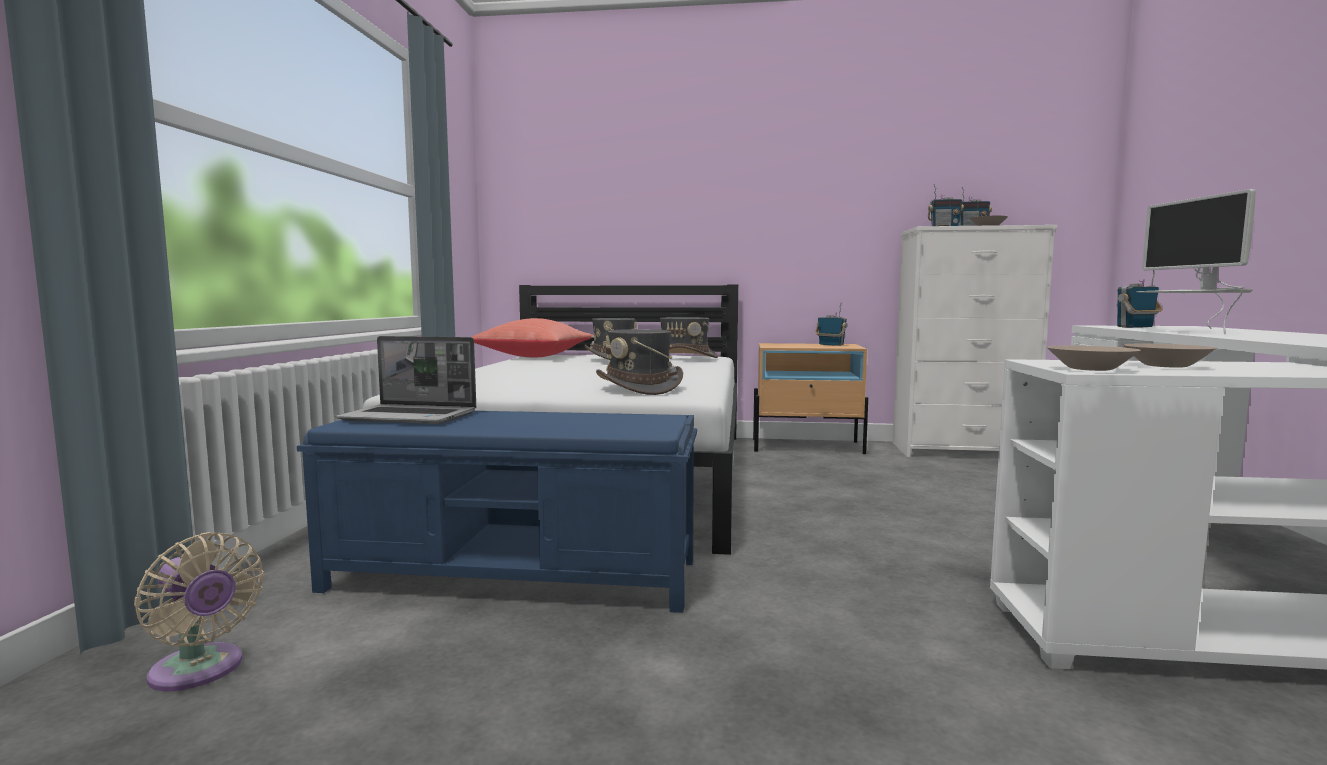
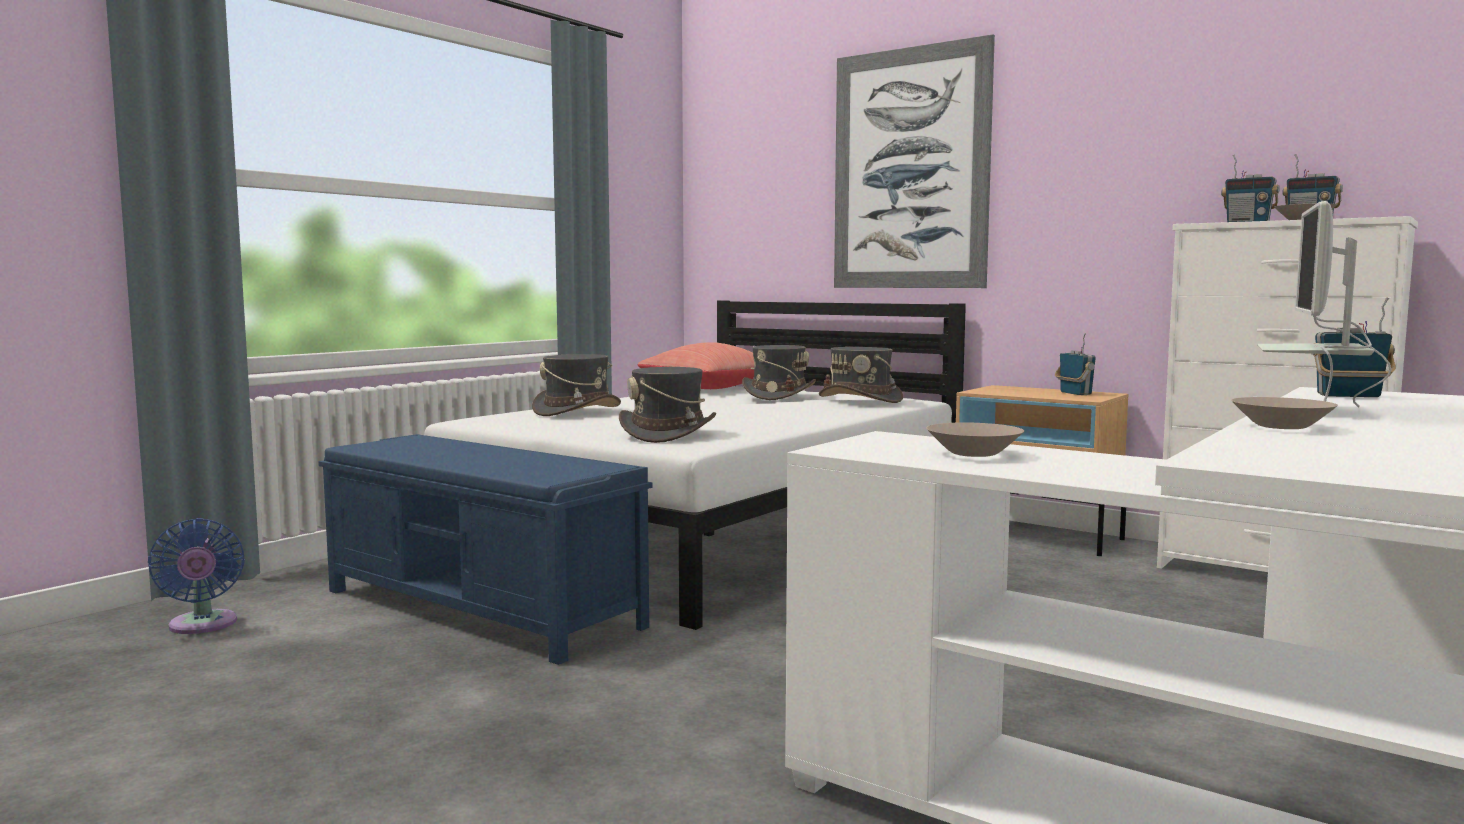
camera: 30 degrees right, 0 degrees up
beige fan [134,532,264,691] -> blue fan [148,518,245,634]
laptop [335,336,476,424] -> none
beige bowl [1047,345,1141,371] -> beige bowl moved to [1231,397,1338,429]
none -> grey hat [532,354,621,416]
none -> picture [834,34,995,288]

